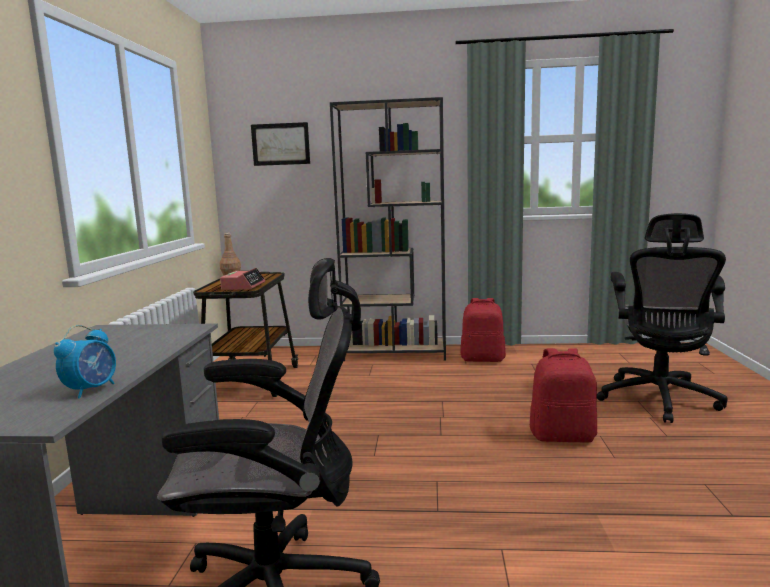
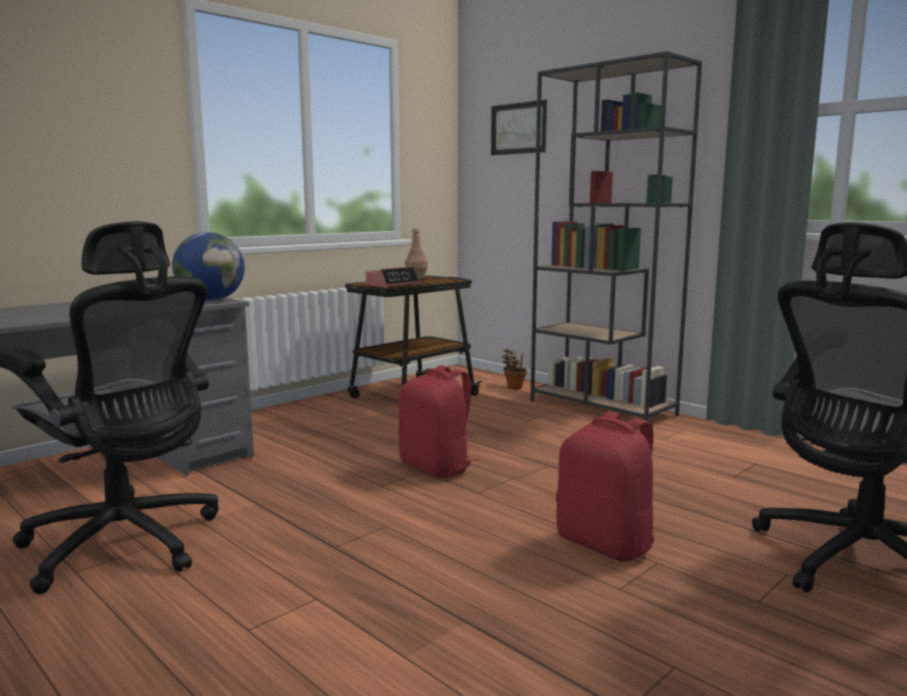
camera: 40 degrees right, 0 degrees up
alarm clock [54,325,116,399] -> none
red backpack [461,298,506,362] -> red backpack moved to [398,365,479,478]
none -> globe [172,232,245,301]
none -> potted plant [502,349,527,390]

